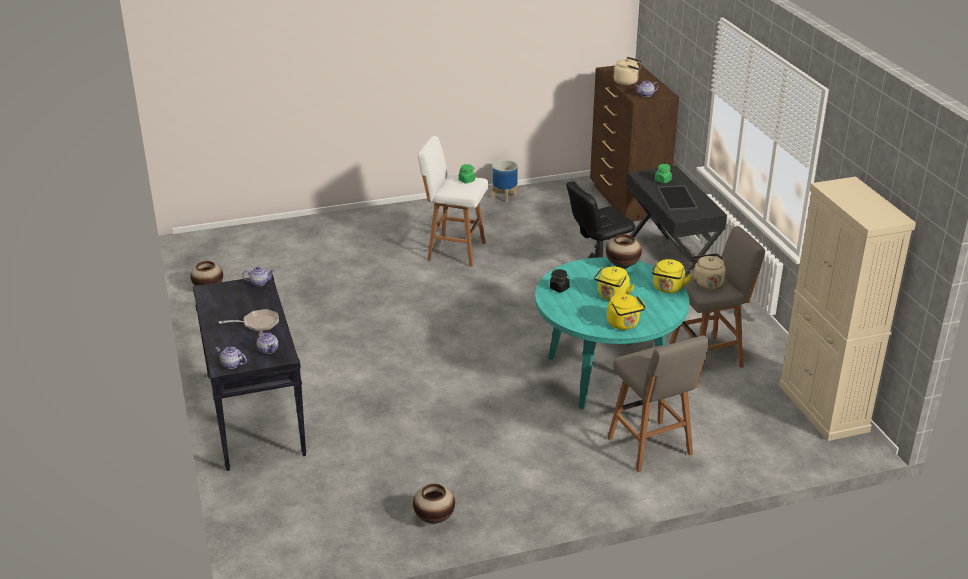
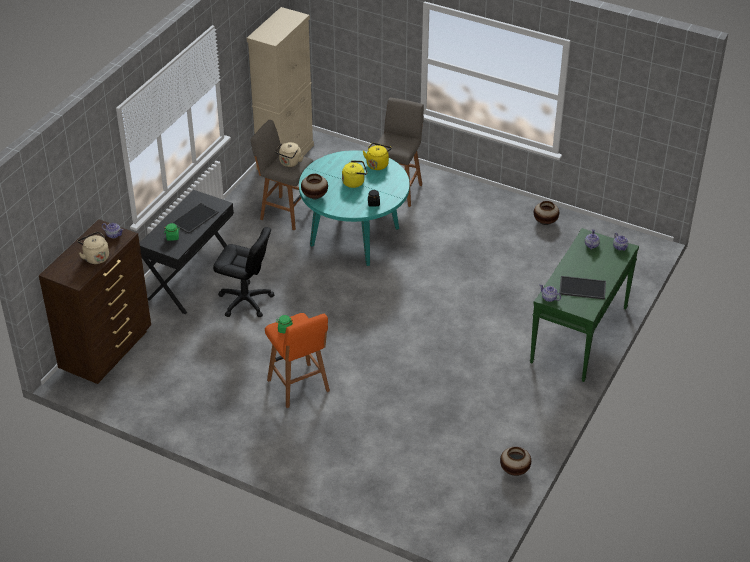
camera: 135 degrees left, 10 degrees up
black console table [193,274,307,471] -> green console table [530,228,639,382]
frying pan [219,309,279,332] -> none
white stool [418,136,488,267] -> orange stool [265,313,330,408]
planter [492,160,518,202] -> none
yellow kettle [652,259,692,293] -> none
none -> tray [559,276,606,300]

